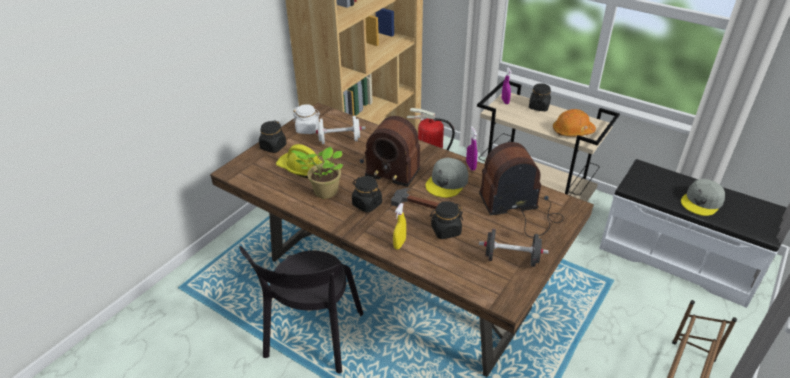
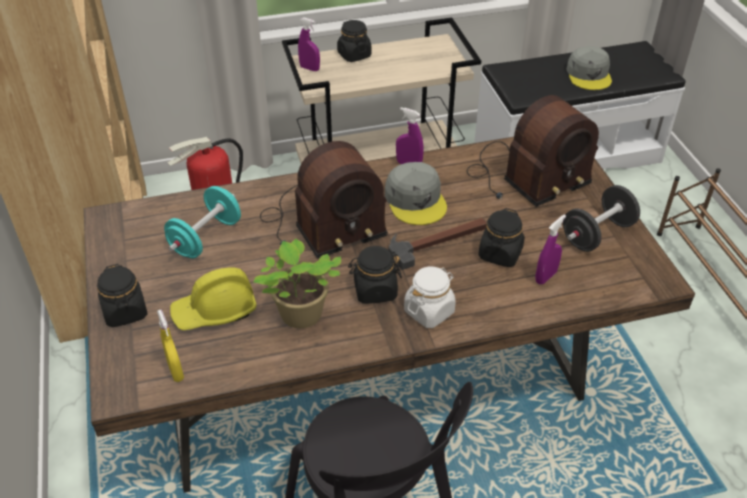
camera: 50 degrees left, 5 degrees up
white jar [293,104,320,134] -> white jar moved to [404,267,456,328]
white dumbbell [312,116,366,144] -> turquoise dumbbell [164,186,241,258]
yellow spray bottle [393,203,406,250] -> yellow spray bottle moved to [157,309,184,382]
radio [479,142,564,237] -> radio turned 150 degrees counterclockwise [467,95,599,207]
orange hard hat [553,109,596,136] -> none
none -> purple spray bottle [535,215,566,284]

